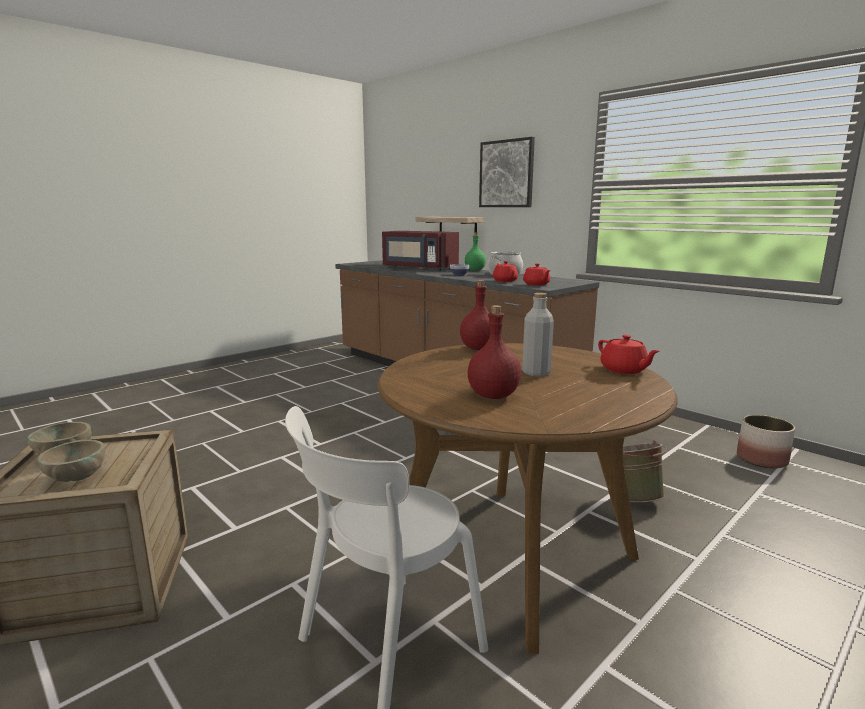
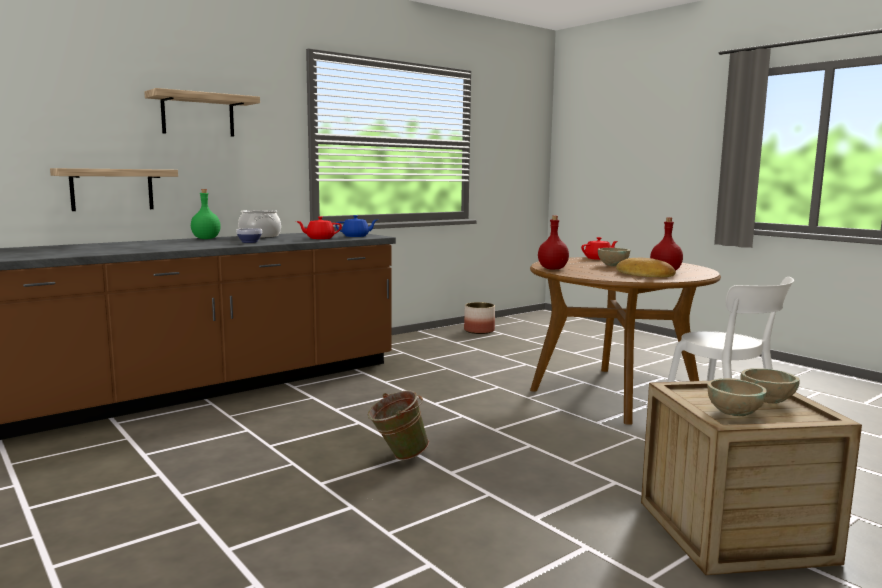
camera: 85 degrees left, 5 degrees down
red microwave [382,231,459,271] -> none
picture [479,137,535,207] -> shelf [144,88,260,137]
grey bottle [522,293,554,376] -> beige bowl [598,248,630,266]
red teapot [523,264,550,286] -> blue teapot [335,215,377,237]
green bucket [623,440,667,502] -> green bucket moved to [368,390,429,460]
none -> bread [616,258,676,277]

